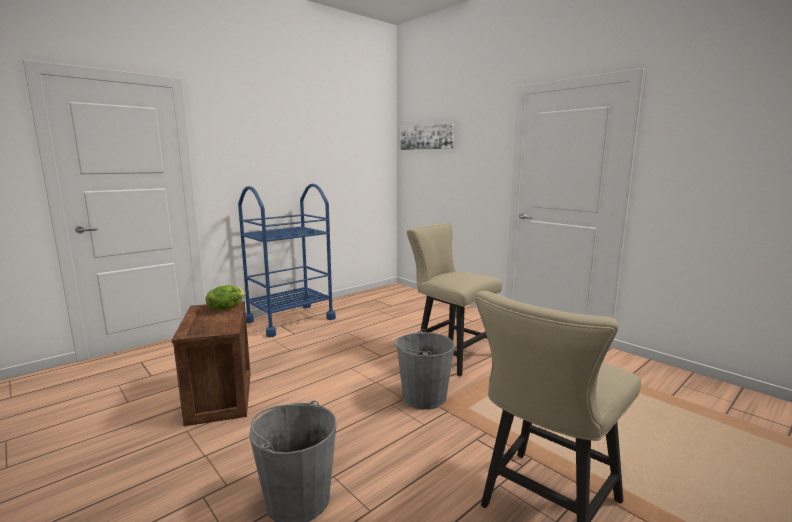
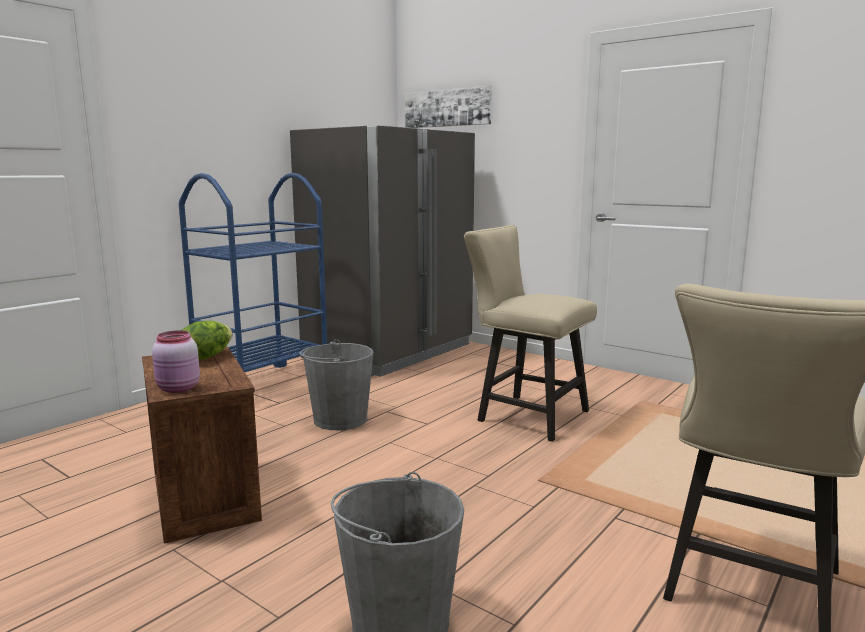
camera: 10 degrees left, 0 degrees up
grey bucket [394,329,455,410] -> grey bucket moved to [299,339,373,430]
none -> pink jar [152,330,200,393]
none -> grey fridge [290,125,475,377]

